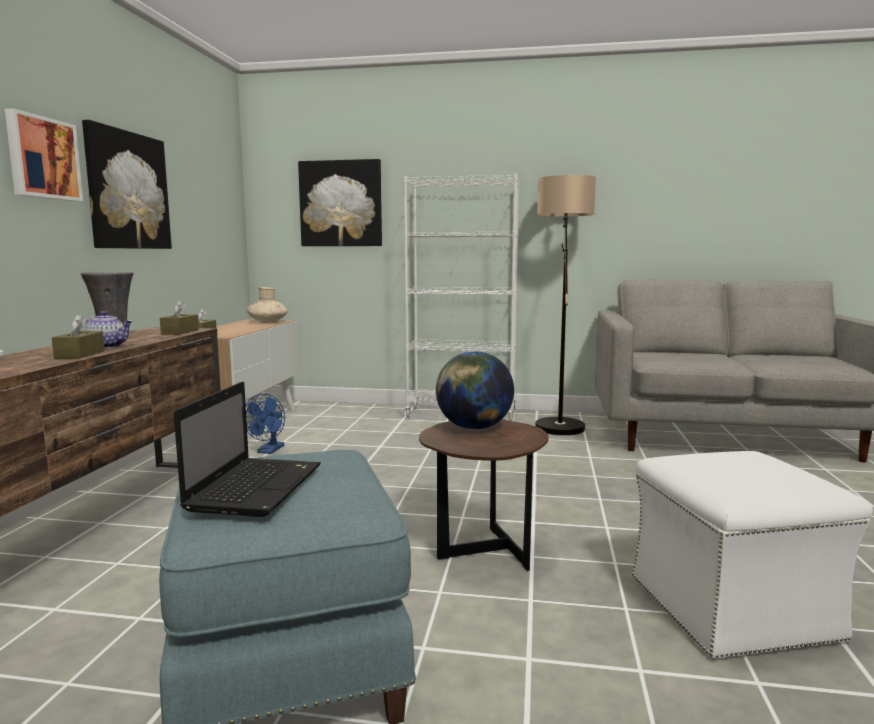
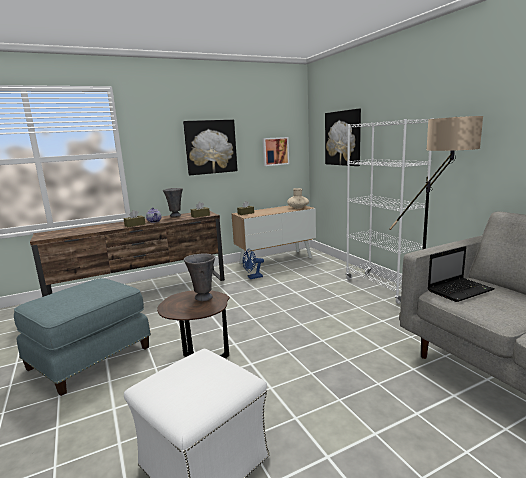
camera: 55 degrees right, 5 degrees up
picture [5,108,83,202] -> picture moved to [263,137,289,166]
laptop [174,382,321,517] -> laptop moved to [427,246,495,302]
globe [436,351,514,430] -> grey vase [184,254,215,301]

